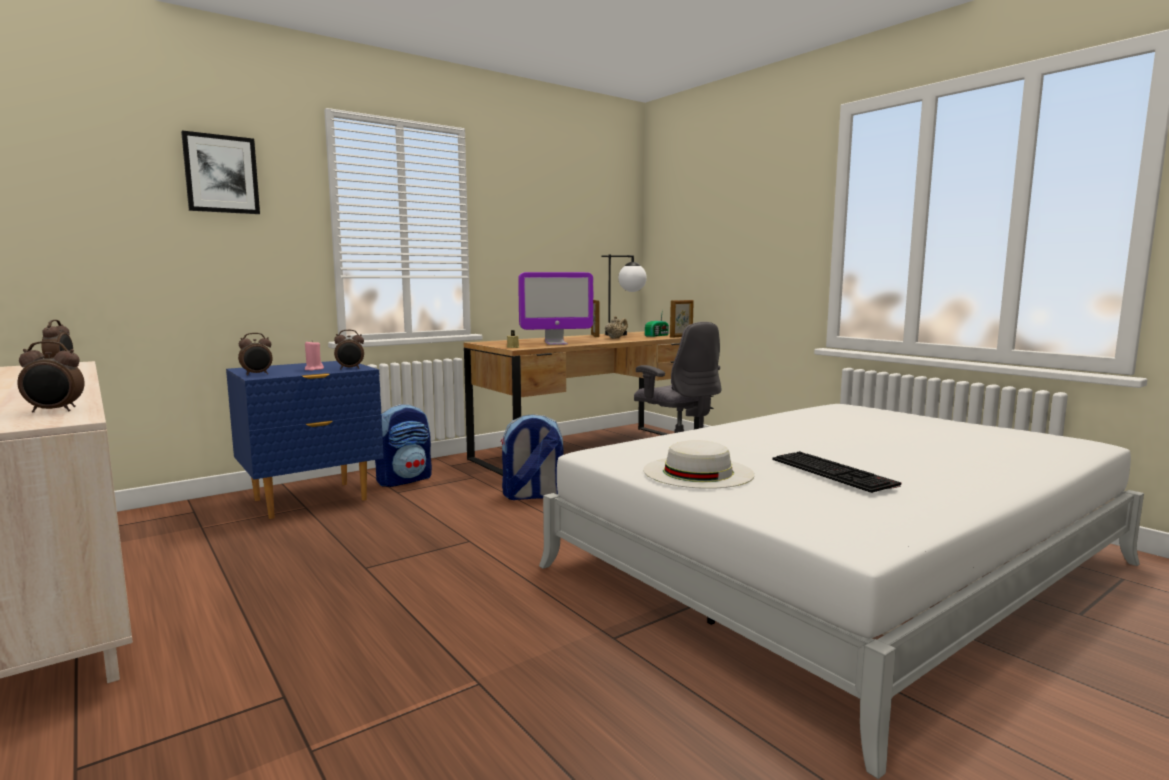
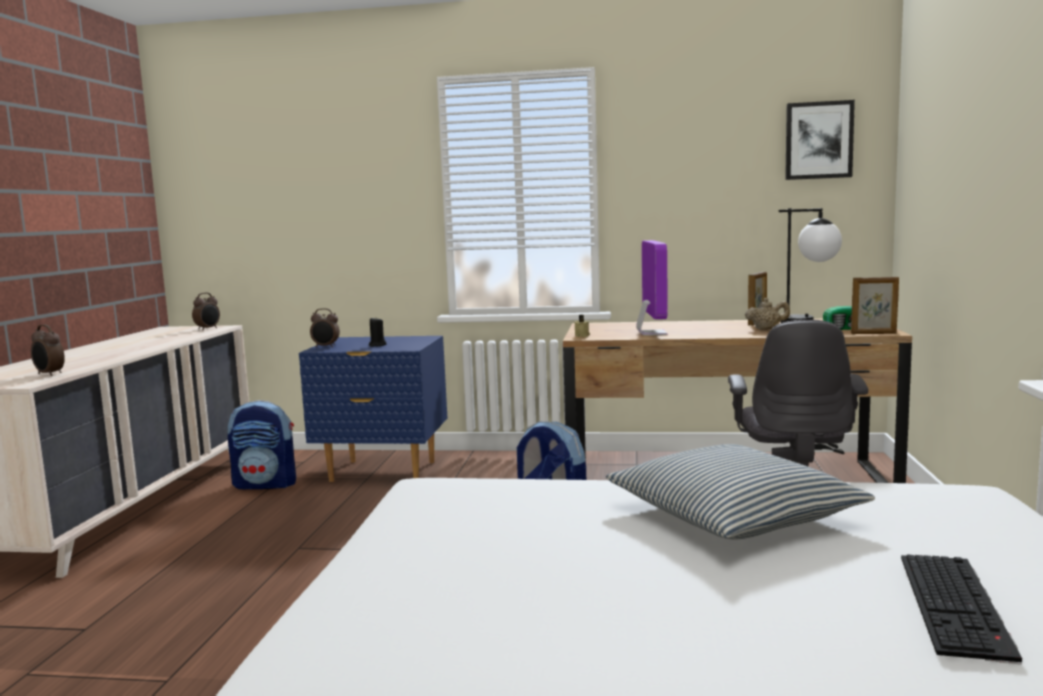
camera: 45 degrees right, 0 degrees up
picture [181,131,260,214] -> picture moved to [785,100,855,180]
pink candle [305,340,324,371] -> black candle [369,318,386,347]
alarm clock [334,330,364,369] -> none
backpack [375,404,432,487] -> backpack moved to [228,400,296,489]
monitor [518,272,593,345] -> monitor turned 120 degrees counterclockwise [636,240,668,336]
white hat [644,440,755,489] -> none
keyboard [773,451,901,493] -> keyboard moved to [901,554,1022,665]
none -> pillow [606,444,875,539]

